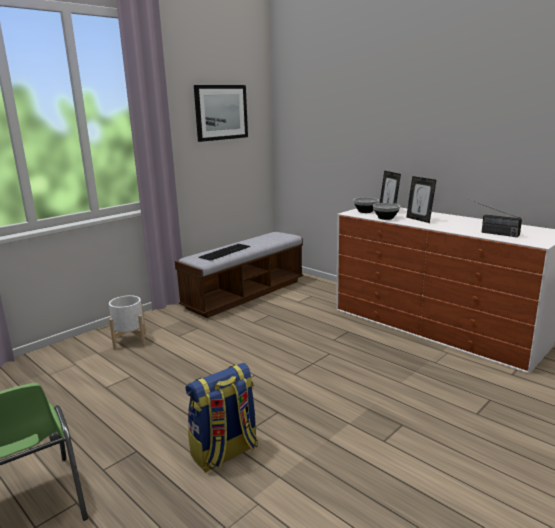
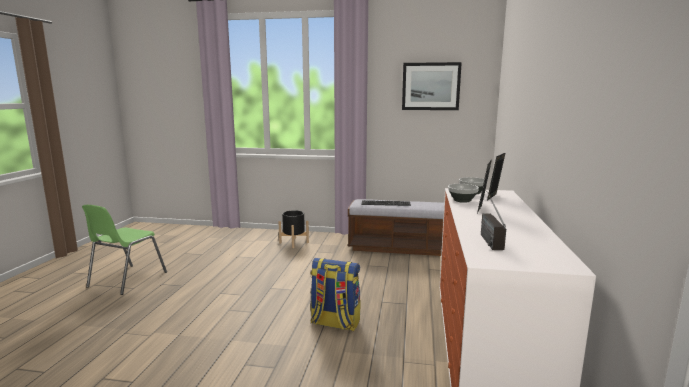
camera: 55 degrees right, 5 degrees down
white planter [109,295,146,350] -> black planter [278,210,309,248]
backpack [186,363,258,473] -> backpack moved to [310,258,361,331]

